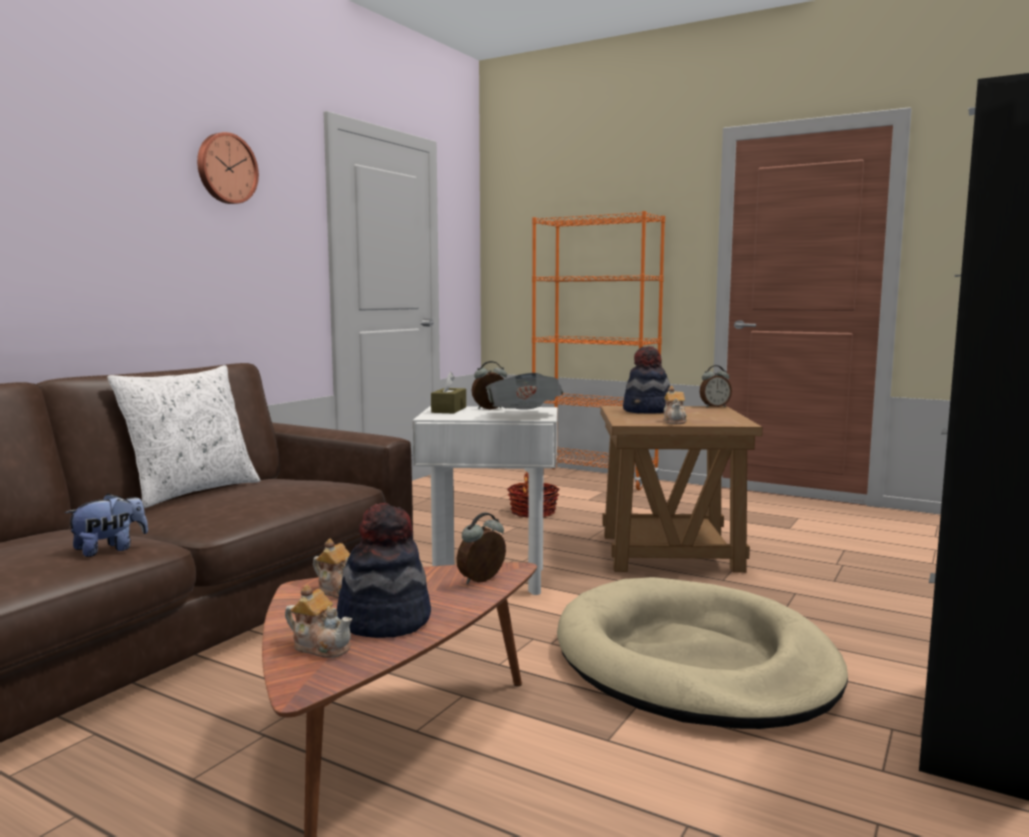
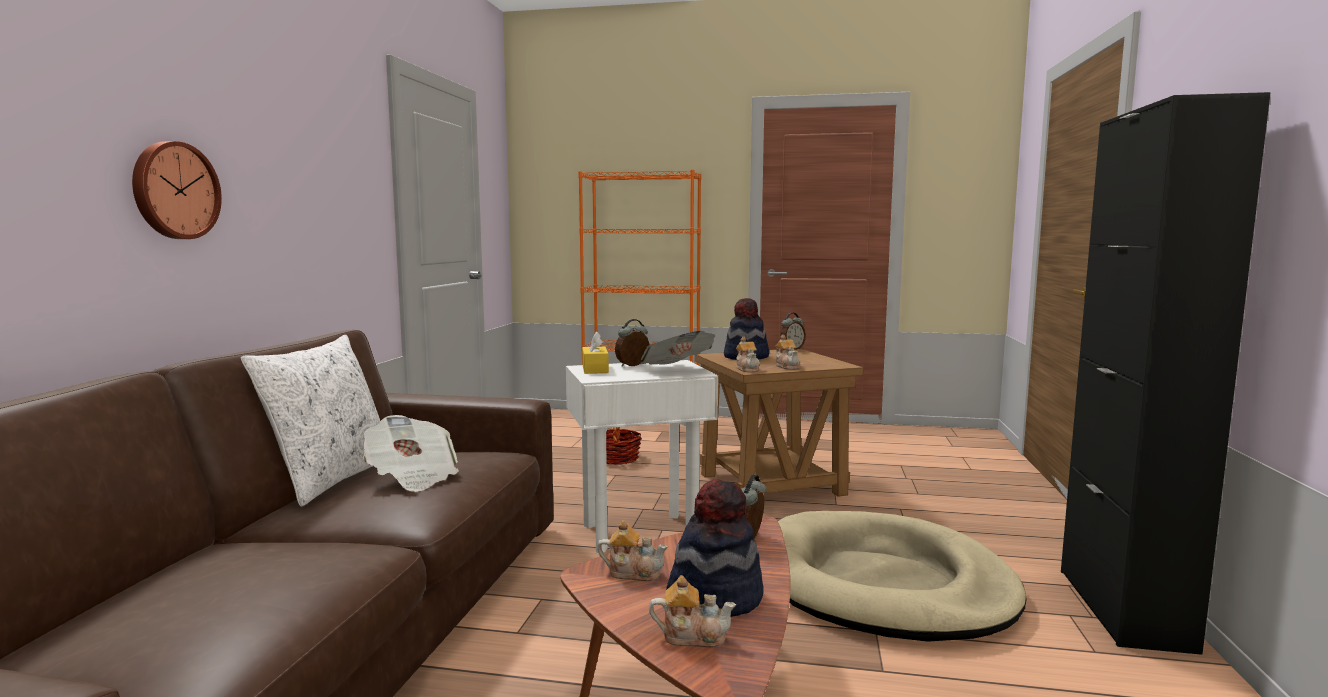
camera: 20 degrees left, 0 degrees up
plush toy [65,494,148,557] -> none
wall clock [197,132,259,204] -> wall clock moved to [132,141,222,239]
brown tissue box [431,372,466,413] -> yellow tissue box [582,331,609,374]
none -> newspaper [363,415,459,492]
none -> teapot [736,337,760,372]

